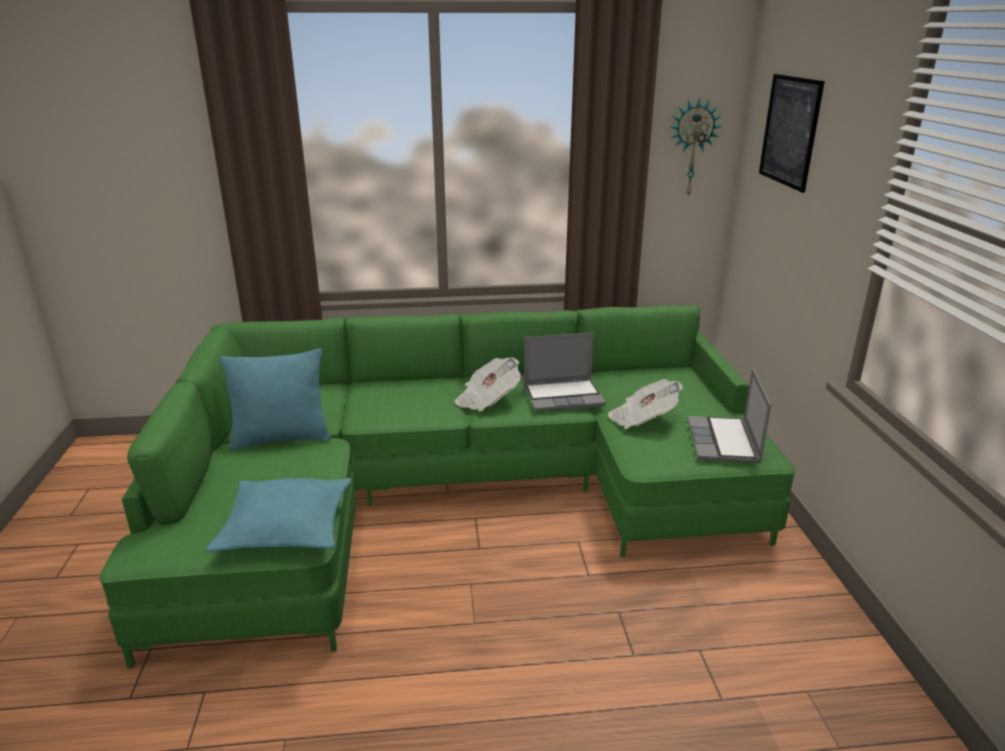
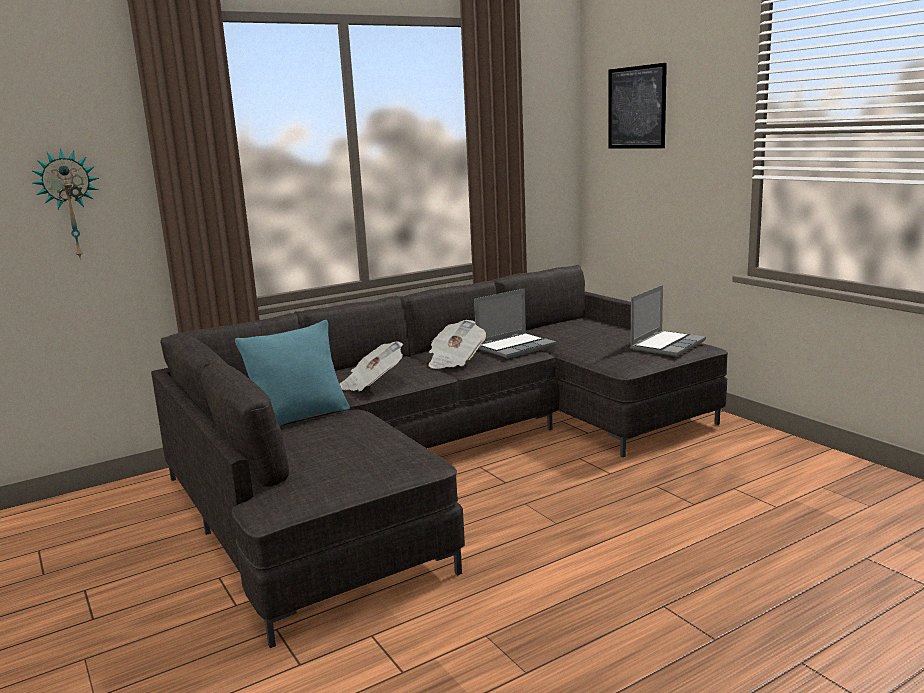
camera: 25 degrees left, 10 degrees down
green sofa [99,305,796,668] -> grey sofa [151,265,728,648]
turquoise pillow [206,478,351,552] -> none
newspaper [608,379,683,429] -> newspaper moved to [340,341,403,391]
wall clock [670,98,722,198] -> wall clock moved to [33,149,99,260]
laptop [688,368,771,463] -> laptop turned 120 degrees counterclockwise [630,285,706,357]

